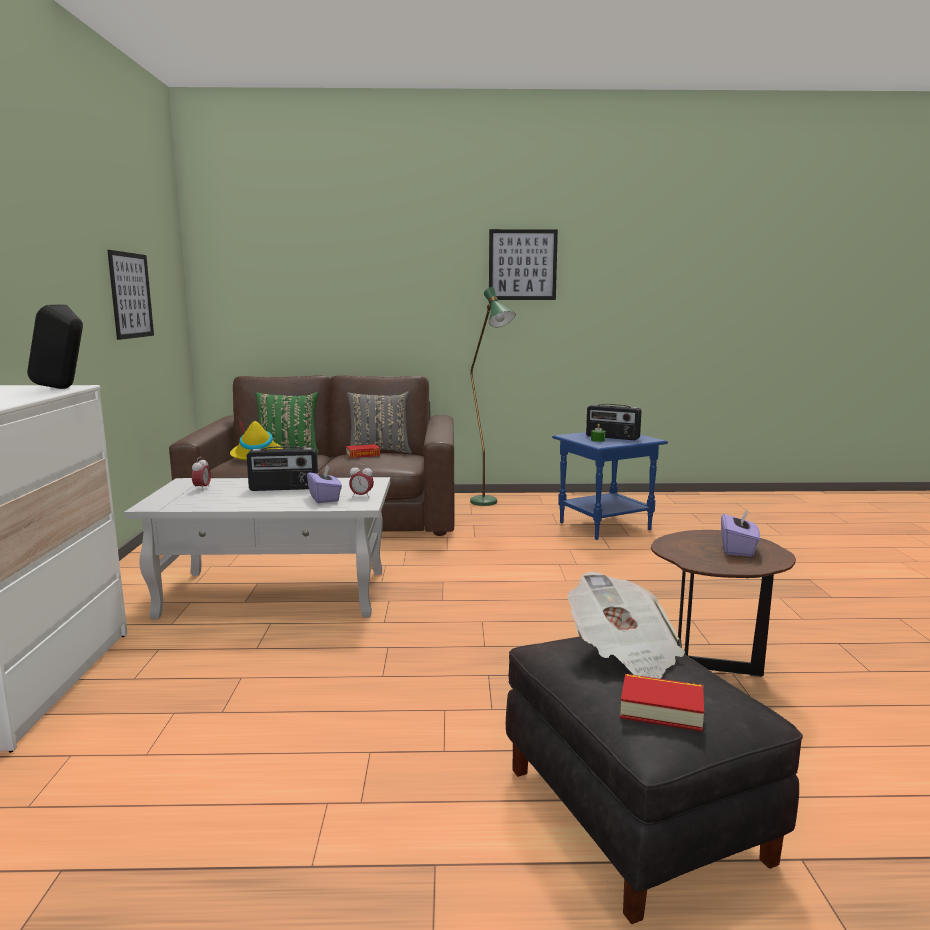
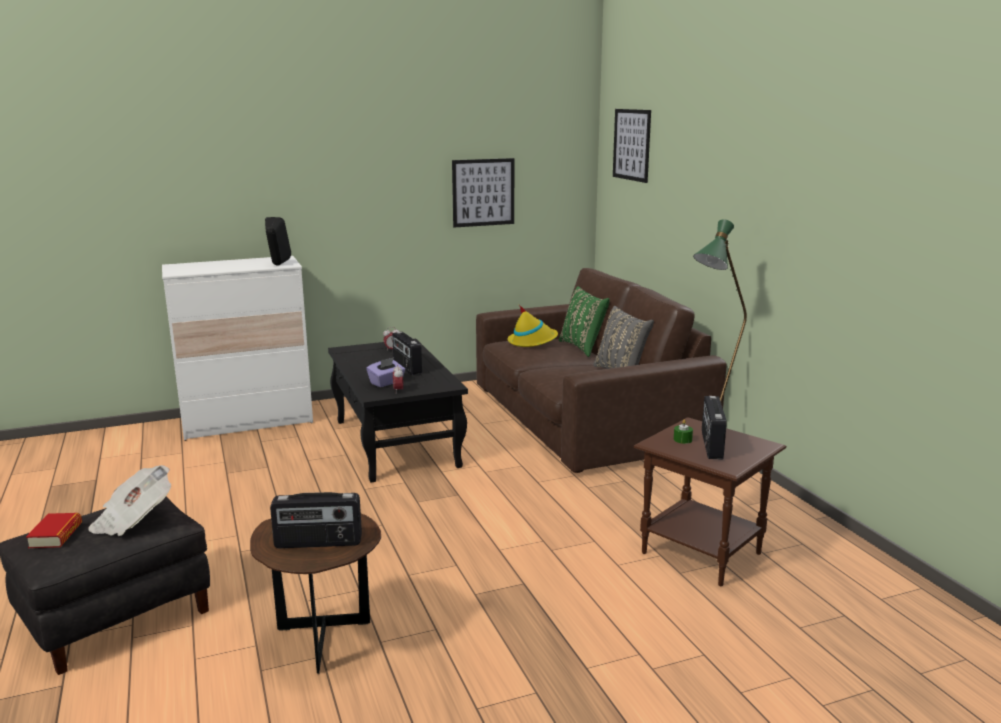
camera: 70 degrees right, 5 degrees up
white coffee table [124,477,390,619] -> black coffee table [328,339,468,483]
book [346,444,380,458] -> none
picture [489,229,558,300] -> picture moved to [613,109,651,183]
blue side table [552,432,668,540] -> brown side table [634,417,786,586]
purple tissue box [721,507,760,557] -> radio [270,492,362,548]

